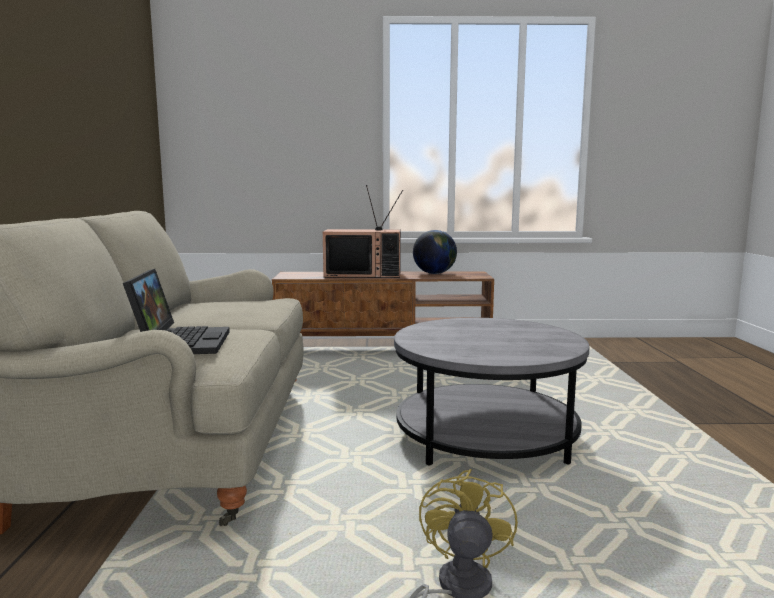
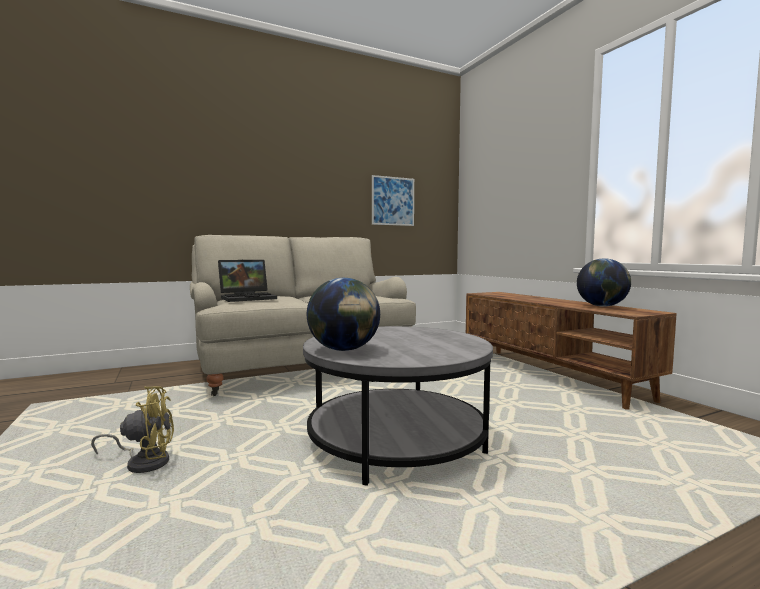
camera: 65 degrees right, 5 degrees down
television [323,185,403,278] -> none
none -> globe [307,278,380,351]
none -> picture [372,175,414,226]

